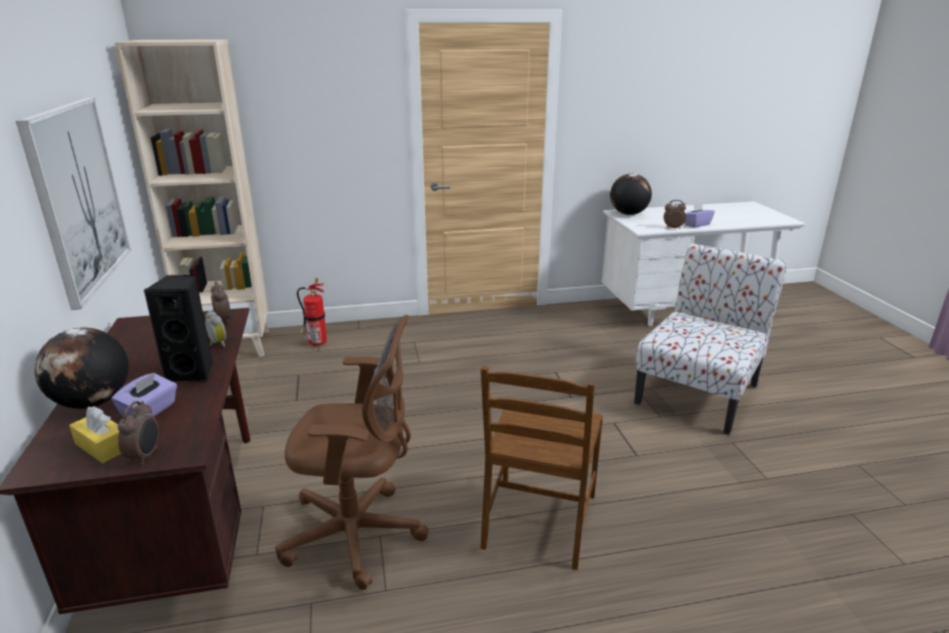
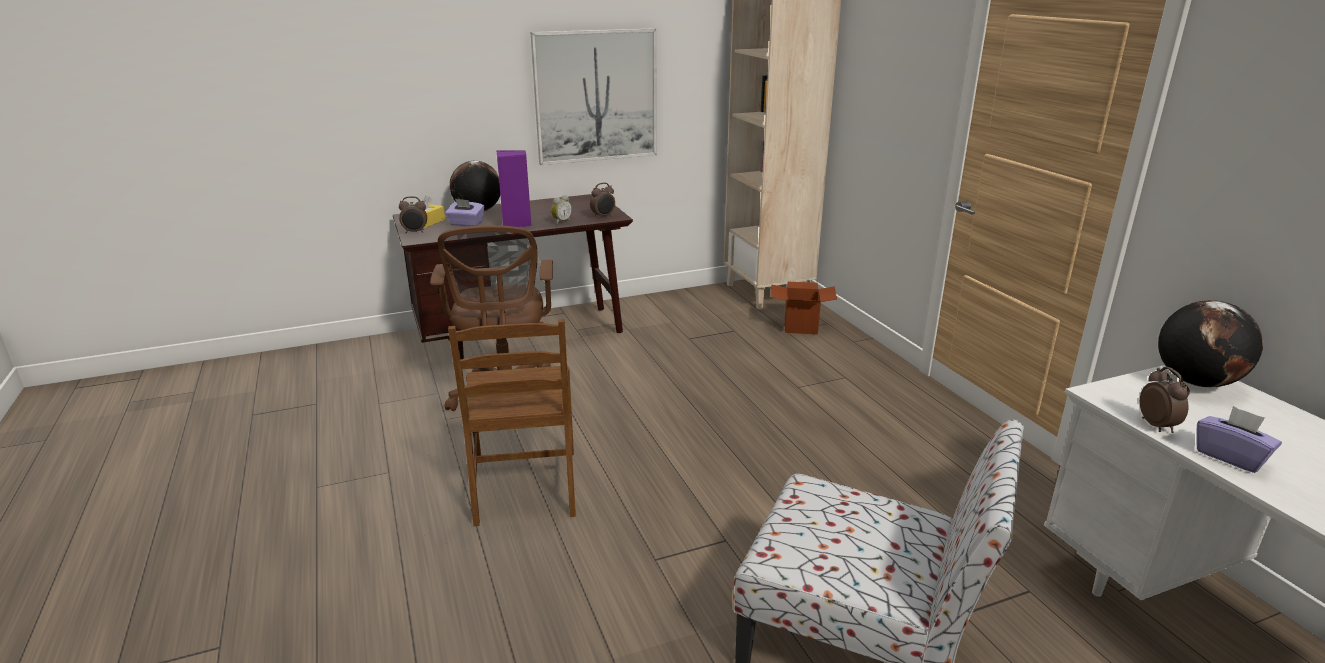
camera: 80 degrees right, 0 degrees up
black speaker [143,275,213,382] -> purple speaker [497,150,532,227]
fire extinguisher [297,278,327,347] -> cardboard box [772,282,837,335]
brown chair [481,366,603,570] -> brown chair turned 105 degrees counterclockwise [448,319,576,526]

